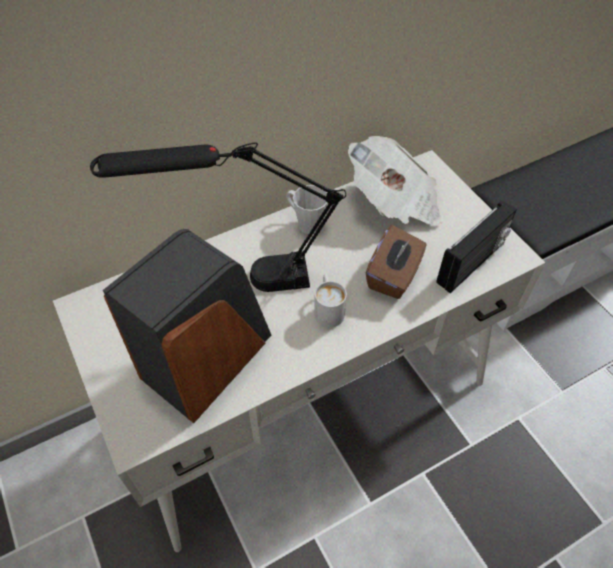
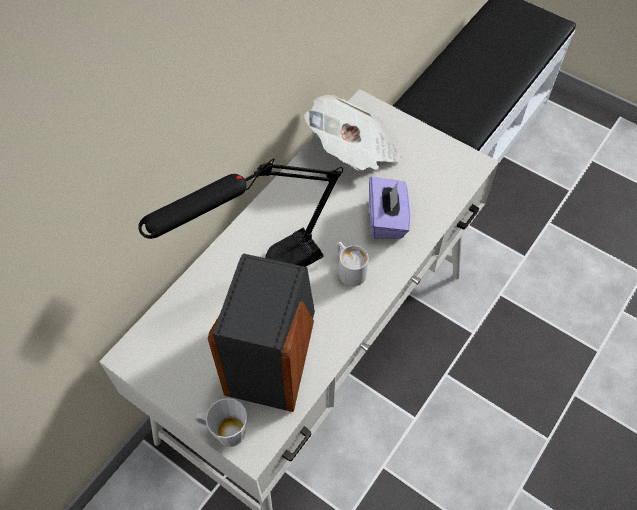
camera: 25 degrees left, 5 degrees up
grey mug [286,185,328,234] -> grey mug moved to [195,398,247,447]
brown tissue box [366,225,427,299] -> purple tissue box [369,176,410,239]
radio [436,200,517,293] -> none

